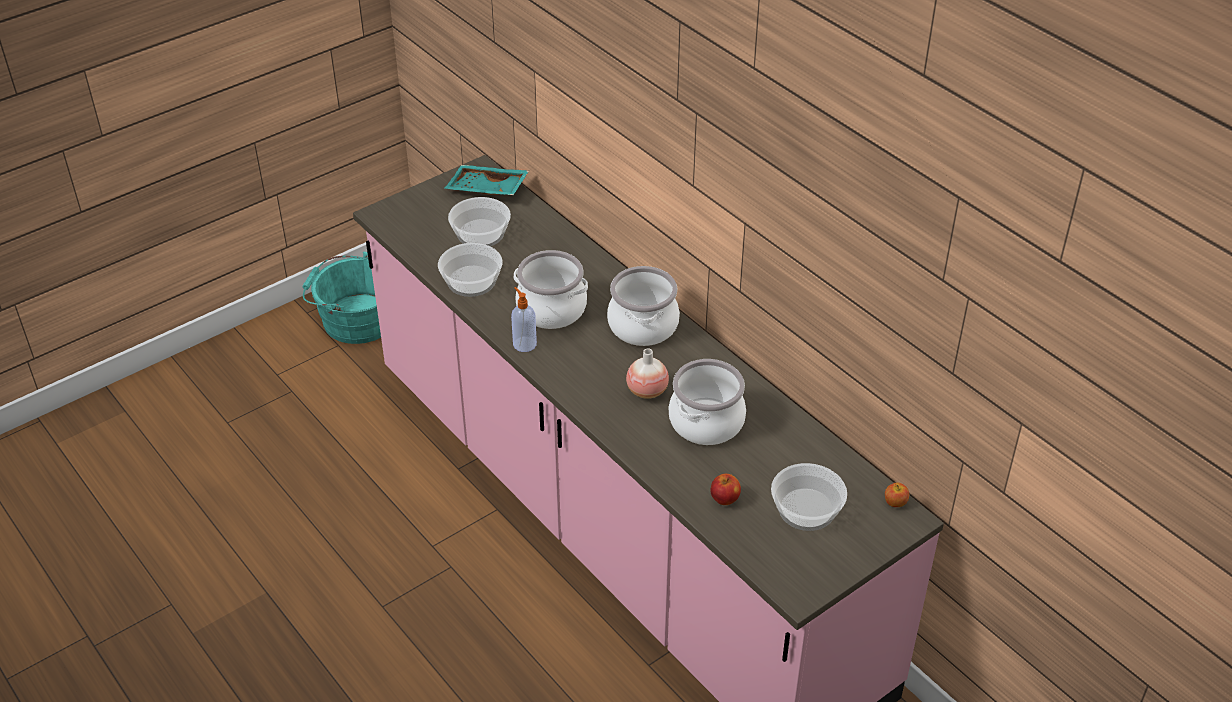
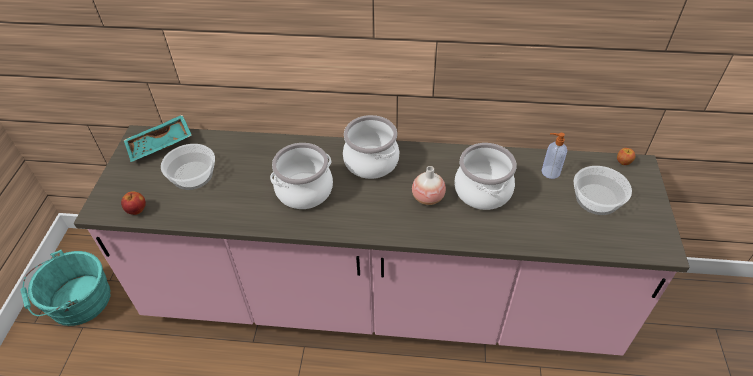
camera: 45 degrees left, 5 degrees up
bowl [438,243,503,297] -> none
soap dispenser [511,287,537,352] -> soap dispenser moved to [541,133,567,179]
apple [710,474,741,505] -> apple moved to [121,192,146,215]

